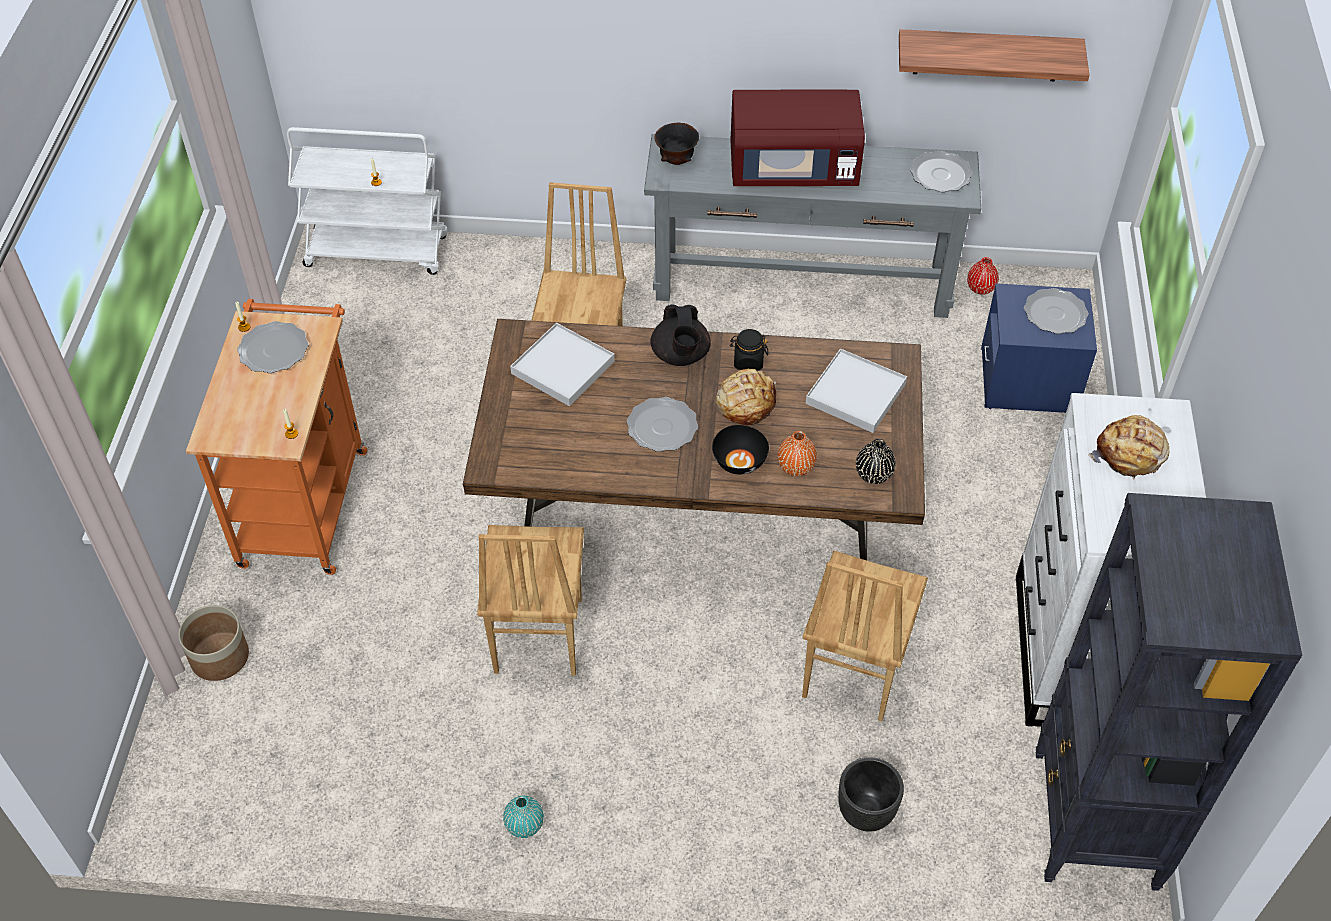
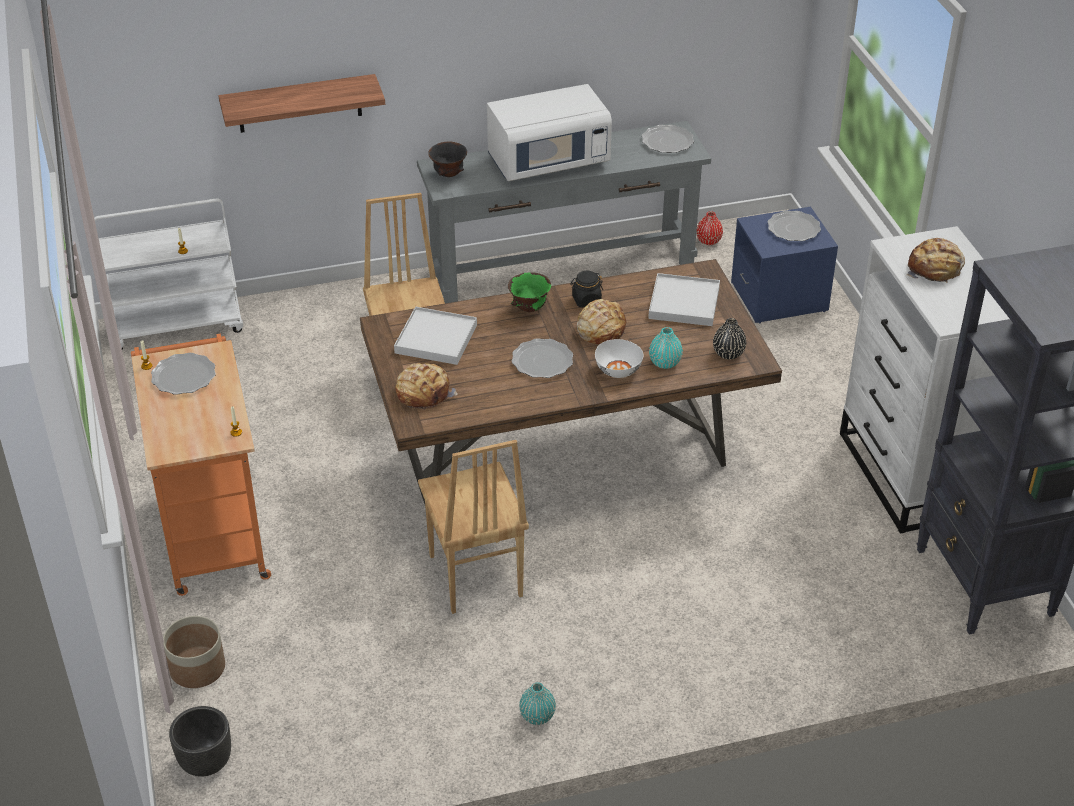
camera: 20 degrees left, 10 degrees down
black teapot [650,304,711,366] -> green bowl [508,273,551,312]
black bowl [712,425,769,474] -> white bowl [595,339,643,378]
red microwave [730,90,865,186] -> white microwave [487,84,612,181]
orange vase [777,431,817,476] -> turquoise vase [649,327,683,369]
brown chair [802,551,928,722] -> none
black planter [838,757,904,832] -> black planter moved to [169,706,231,777]
shelf [899,29,1090,81] -> shelf moved to [218,74,385,133]
none -> bread [395,363,458,410]

